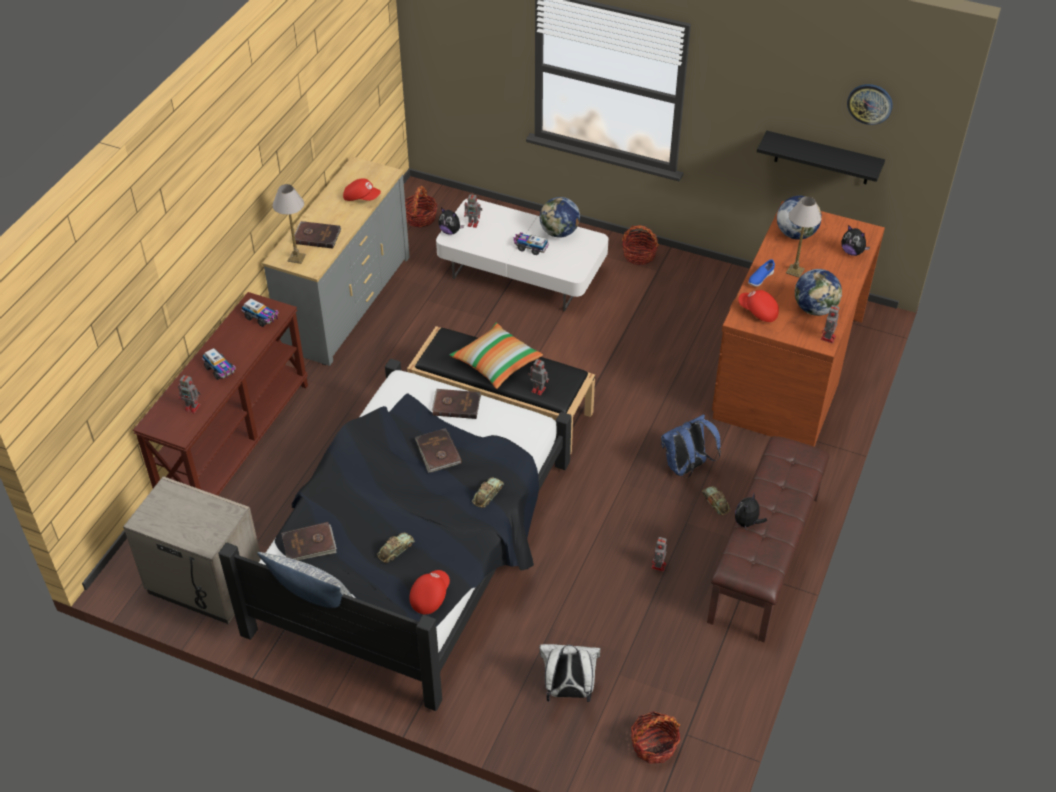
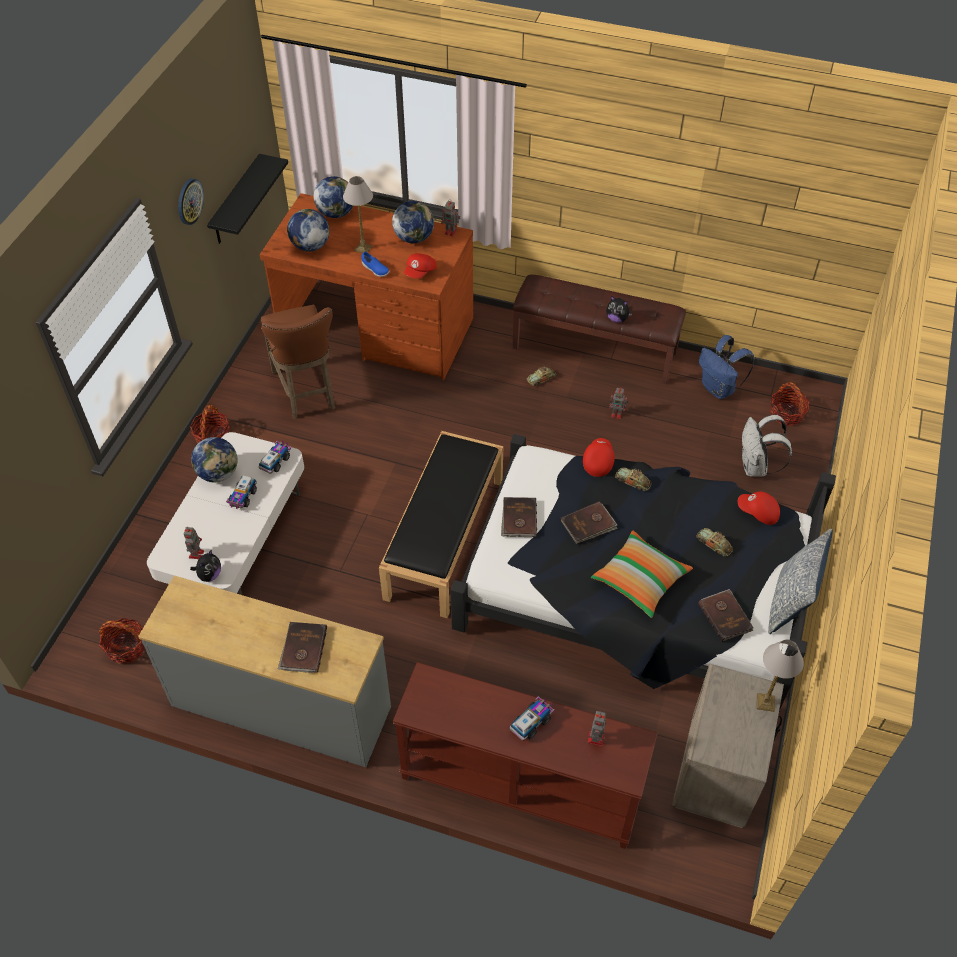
camera: 95 degrees left, 5 degrees up
toy truck [241,298,279,327] -> toy truck moved to [259,441,291,474]
table lamp [272,184,306,264] -> table lamp moved to [757,640,804,712]
red cap [343,178,381,201] -> red cap moved to [583,438,615,477]
pillow [449,323,543,389] -> pillow moved to [591,530,693,618]
toy robot [528,358,549,396] -> none
blue backpack [661,414,721,478] -> blue backpack moved to [699,335,754,399]
plush toy [841,225,870,256] -> globe [314,176,353,218]
wall clock [847,84,893,125] -> wall clock moved to [178,179,204,225]
none -> brown stool [261,305,335,419]

